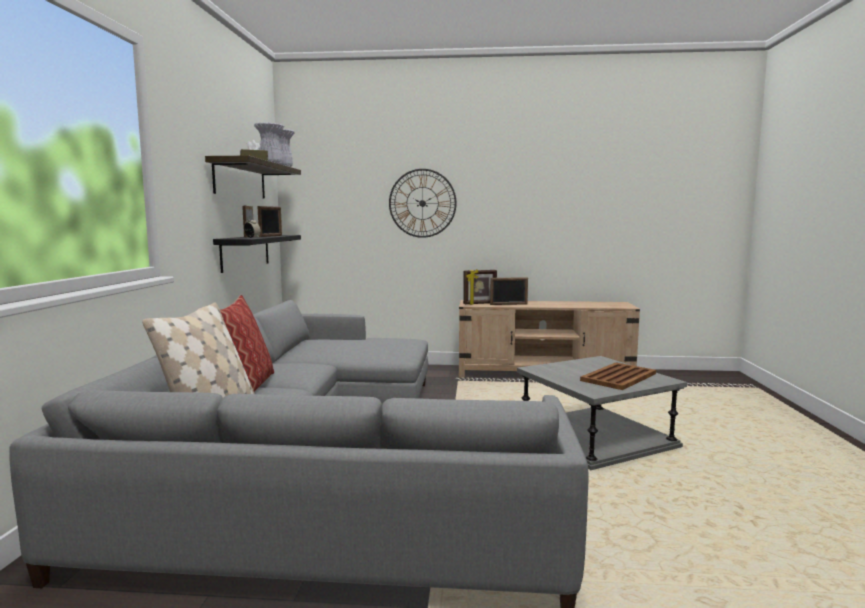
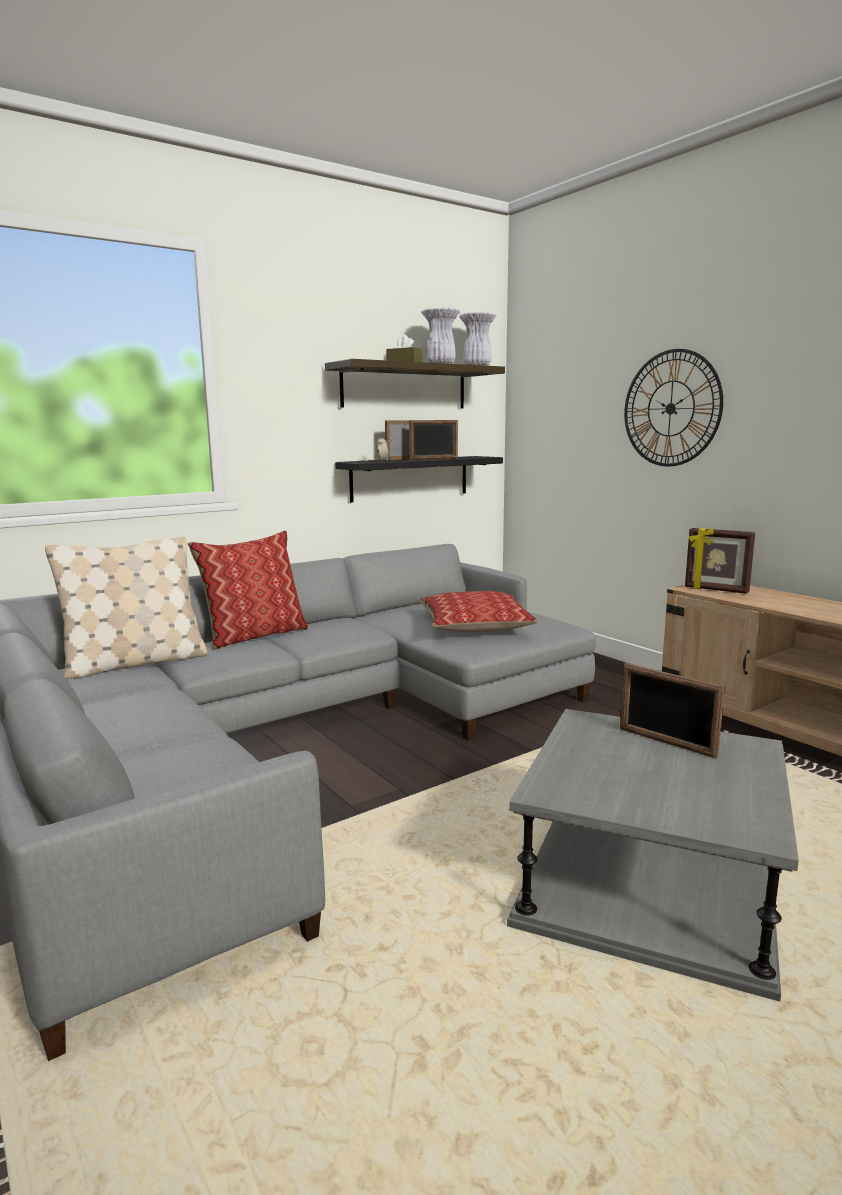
camera: 50 degrees right, 5 degrees up
picture frame [490,277,528,305] -> picture frame moved to [620,663,725,759]
brown tray [580,363,656,390] -> none
none -> pillow [419,591,538,632]

